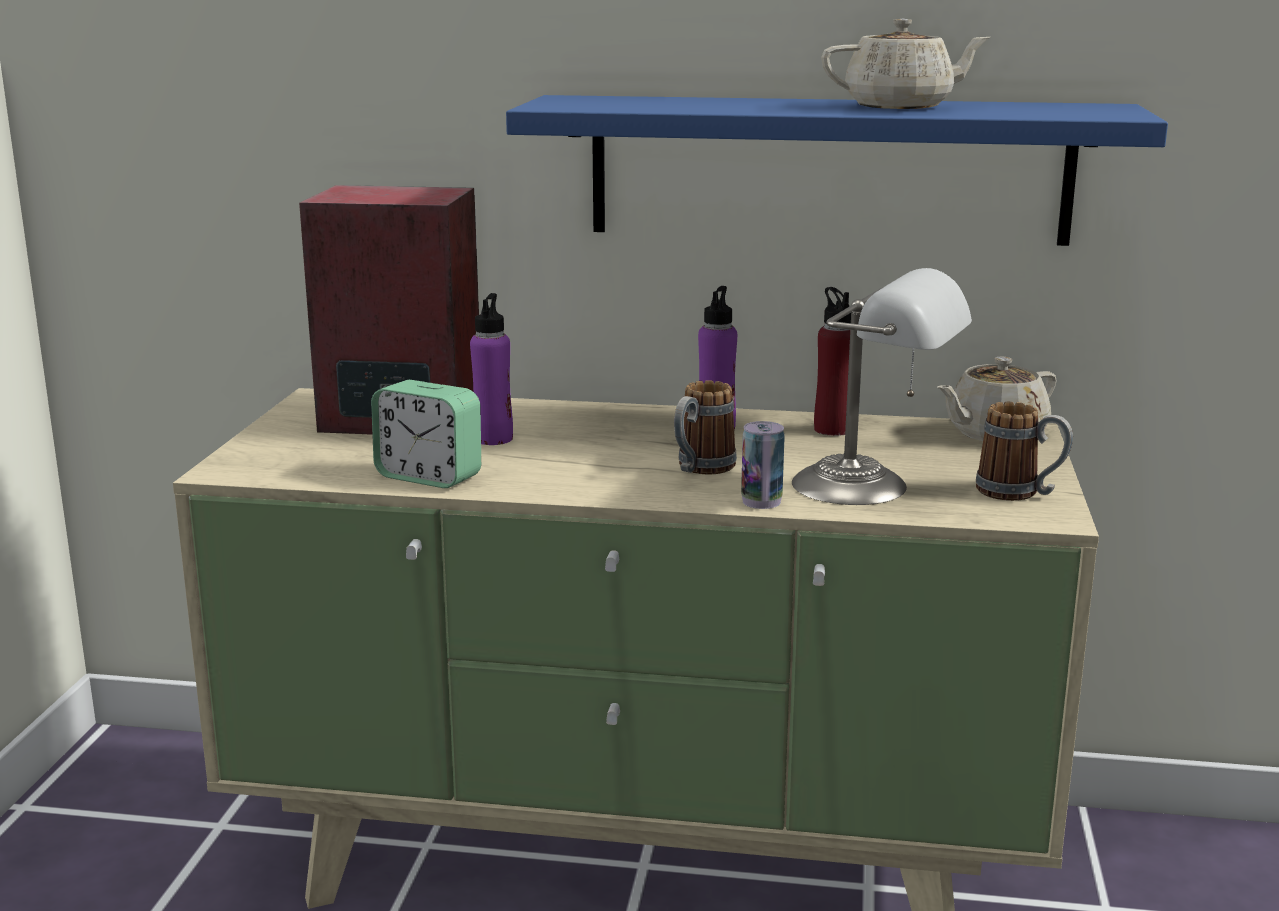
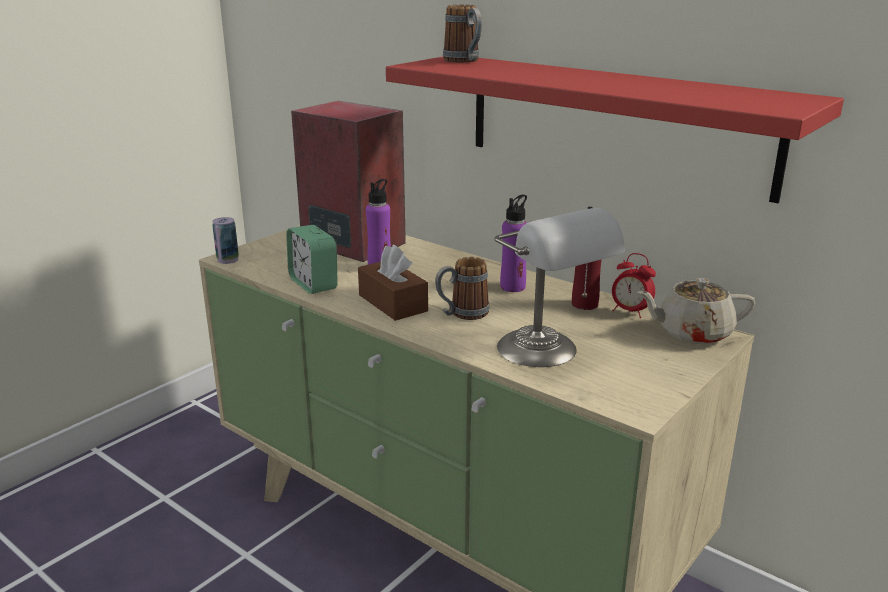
camera: 30 degrees right, 5 degrees up
blue shelf [506,95,1168,246] -> red shelf [386,57,844,203]
can [741,421,785,509] -> can moved to [212,217,239,264]
beige teapot [821,19,991,109] -> none
mug [976,402,1073,501] -> mug moved to [443,5,482,63]
none -> brown tissue box [358,244,428,321]
none -> alarm clock [612,253,656,318]

